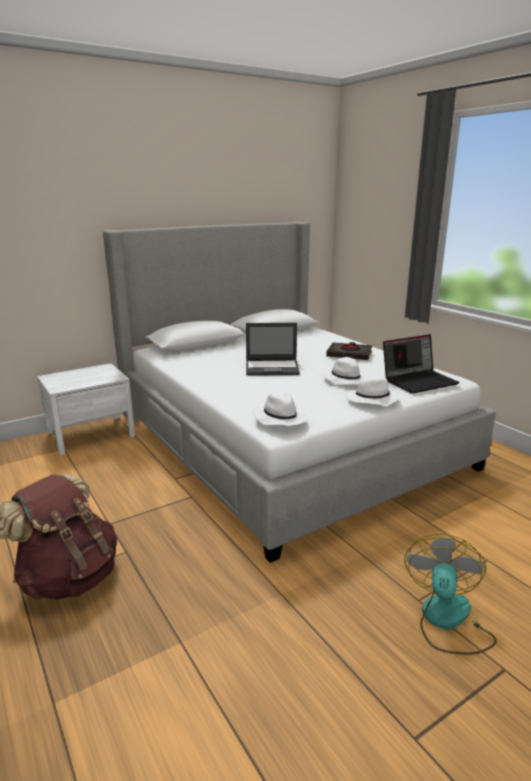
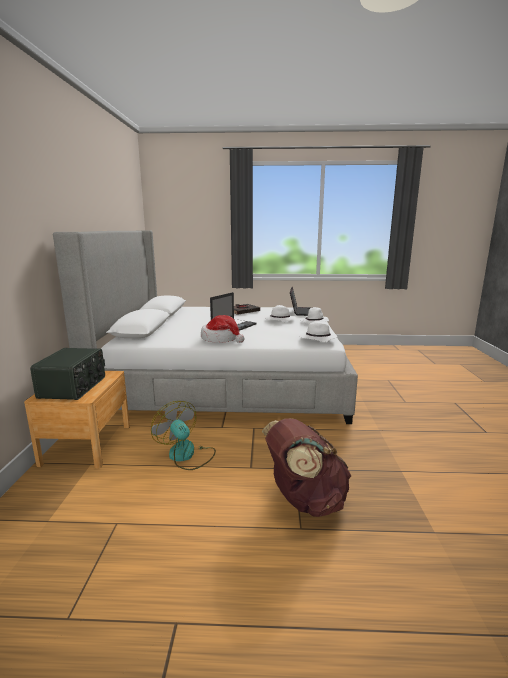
camera: 55 degrees left, 5 degrees down
white nightstand [38,363,135,455] -> brown nightstand [24,370,130,469]
fan [404,534,497,655] -> fan moved to [151,401,216,470]
none -> radio [30,348,105,400]
none -> hat [201,315,244,343]

